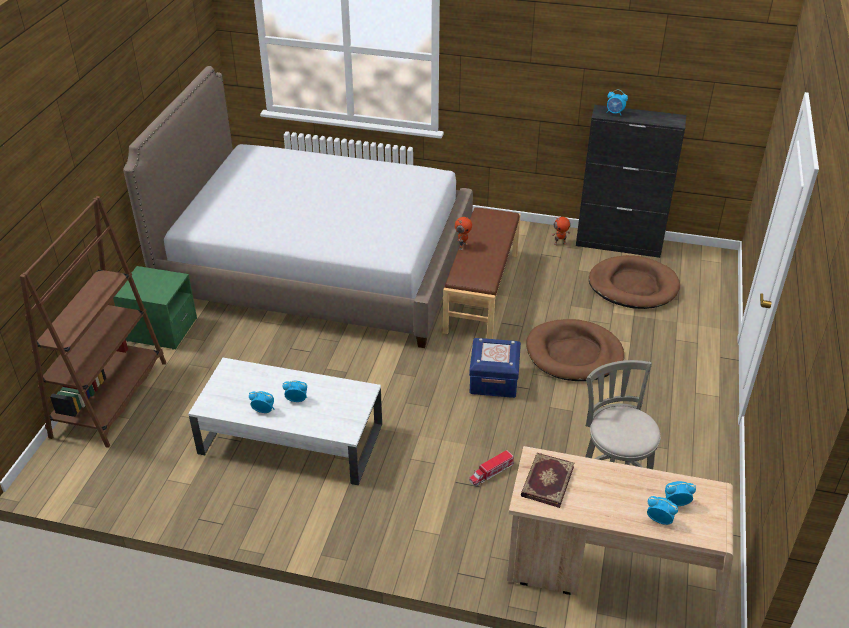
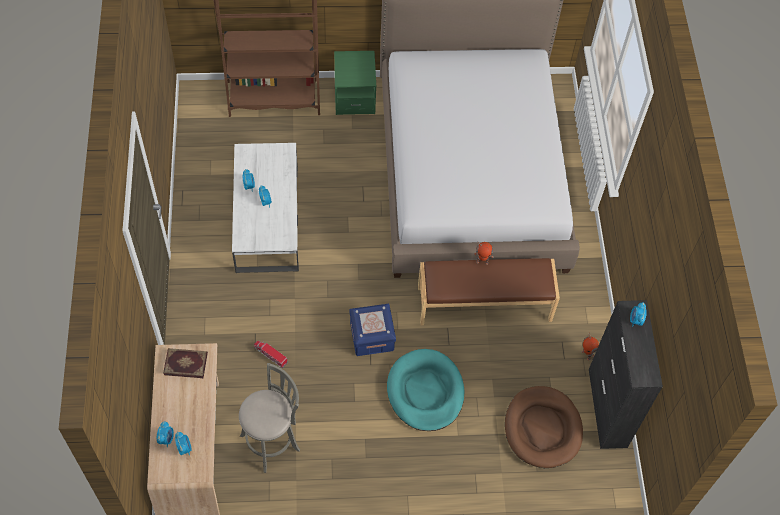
camera: 70 degrees right, 20 degrees up
brown dog bed [526,319,624,381] -> turquoise dog bed [387,349,464,431]

